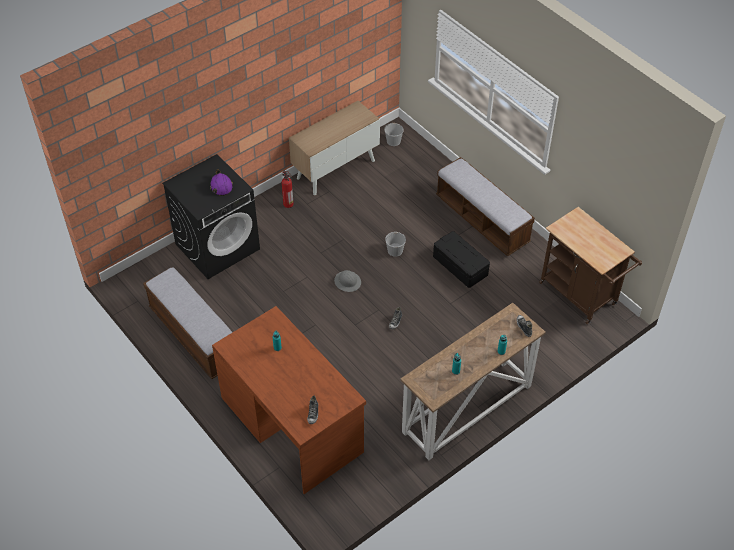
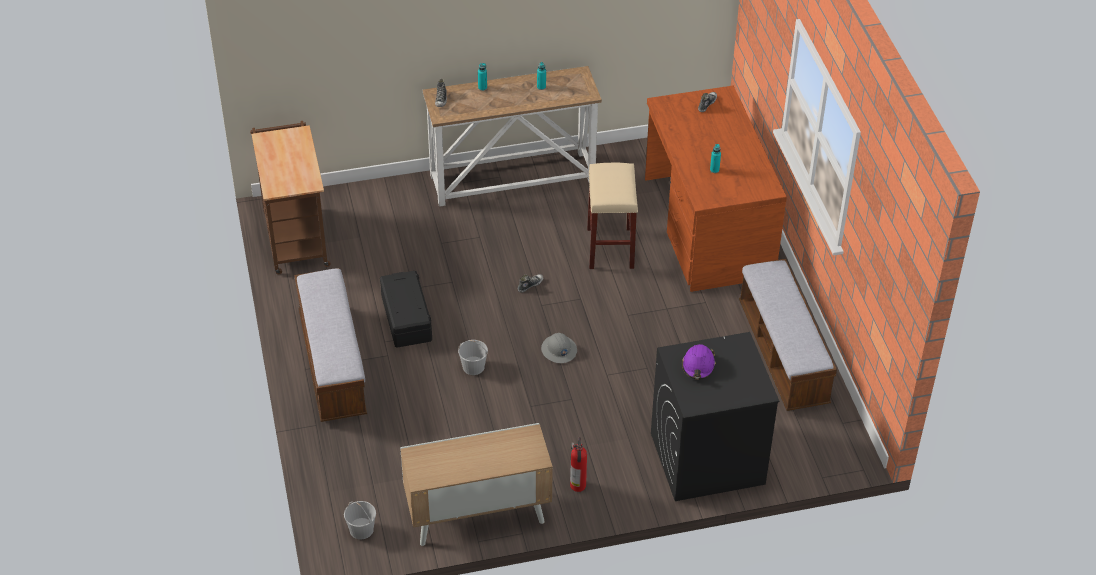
camera: 155 degrees left, 5 degrees down
none -> beige stool [587,163,638,269]

